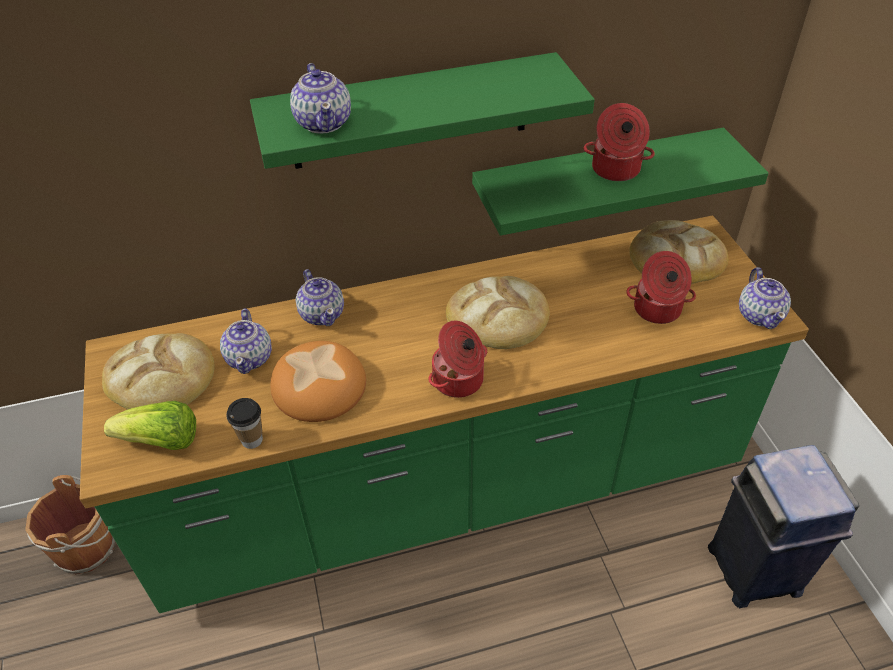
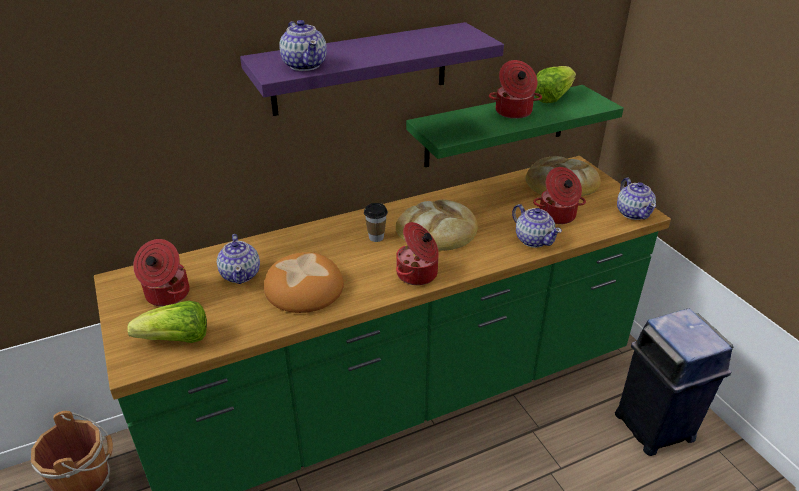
camera: 10 degrees left, 10 degrees down
bread [102,333,214,410] -> cooking pot [133,239,189,306]
cup [226,398,263,449] -> cup moved to [364,203,388,242]
green shelf [250,52,595,169] -> purple shelf [240,22,504,116]
teapot [296,269,344,326] -> teapot moved to [512,204,562,248]
none -> lettuce [534,66,576,103]

